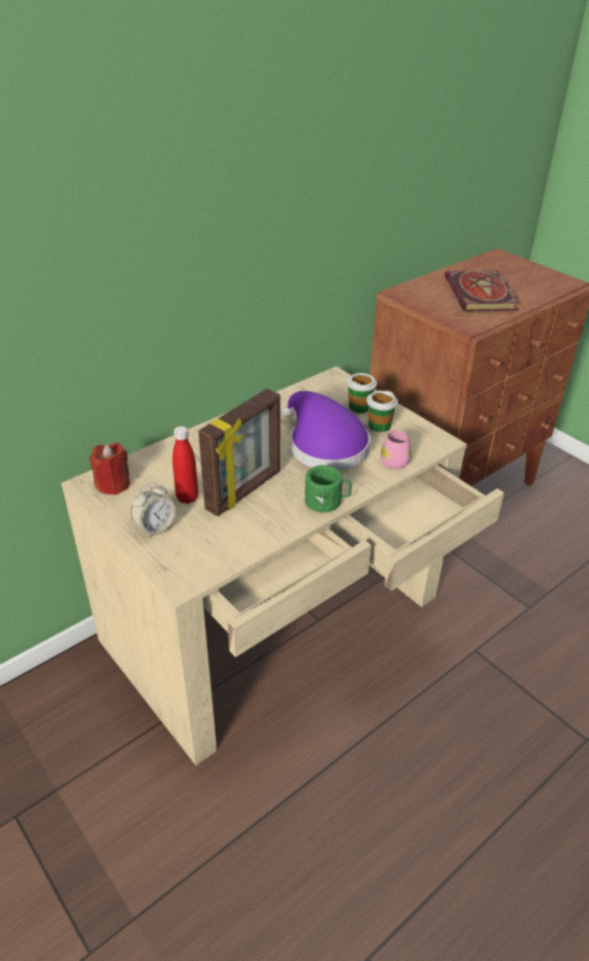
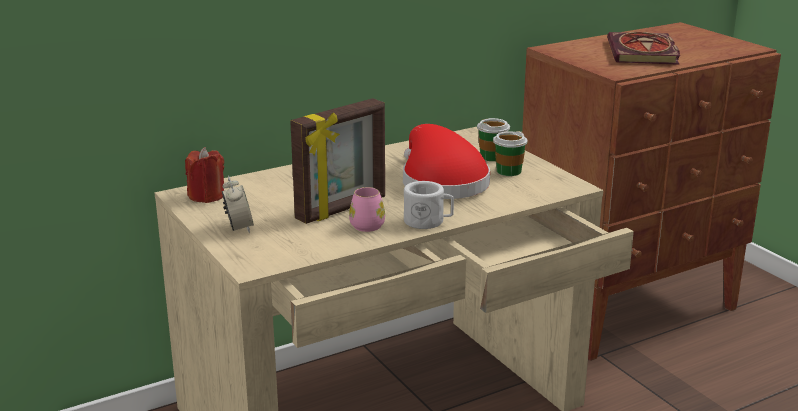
camera: 10 degrees right, 15 degrees down
alarm clock [131,482,176,538] -> alarm clock turned 75 degrees counterclockwise [222,175,254,233]
red bottle [172,426,198,504] -> none
purple hat [283,391,370,470] -> red hat [403,124,490,199]
green mug [305,465,352,513] -> white mug [404,181,454,229]
pink mug [381,429,411,469] -> pink mug moved to [349,187,385,232]

